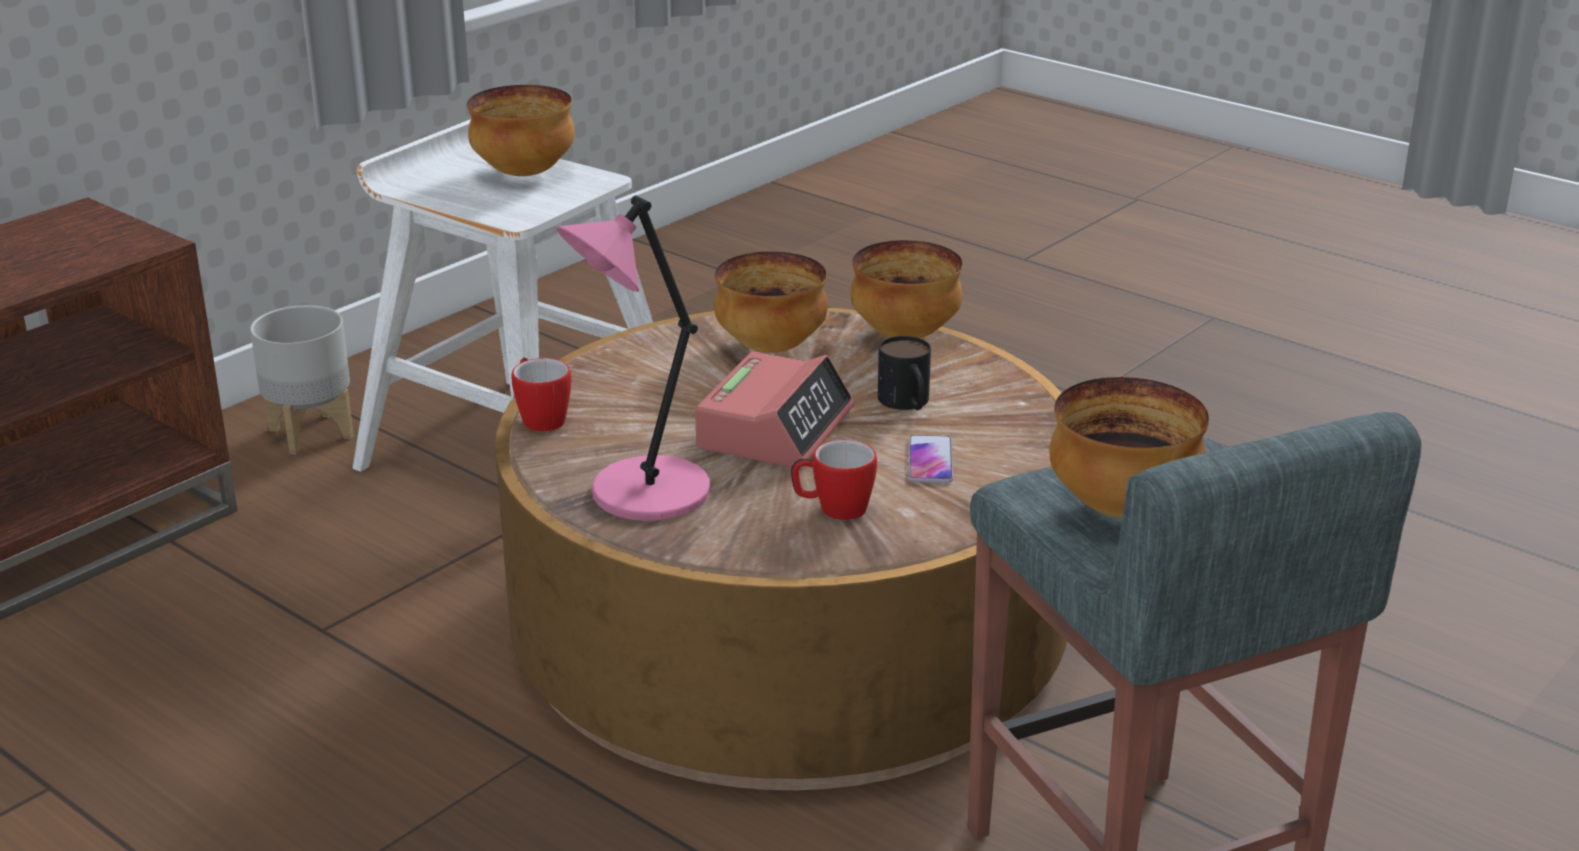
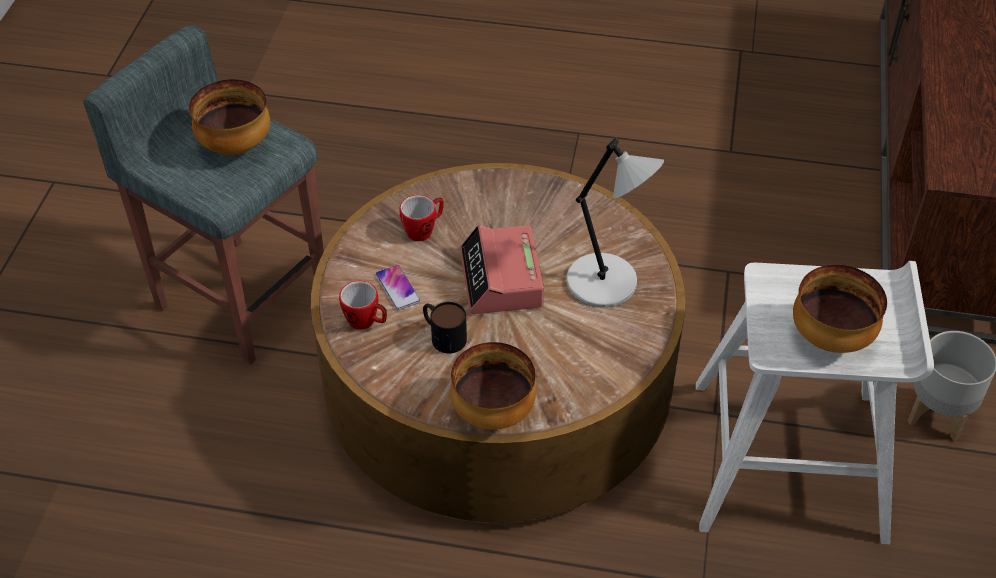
camera: 150 degrees right, 20 degrees up
mug [511,357,571,432] -> mug moved to [339,281,387,330]
pink table lamp [557,196,710,521] -> none
bowl [714,251,828,352] -> none
none -> grey table lamp [567,138,664,308]

